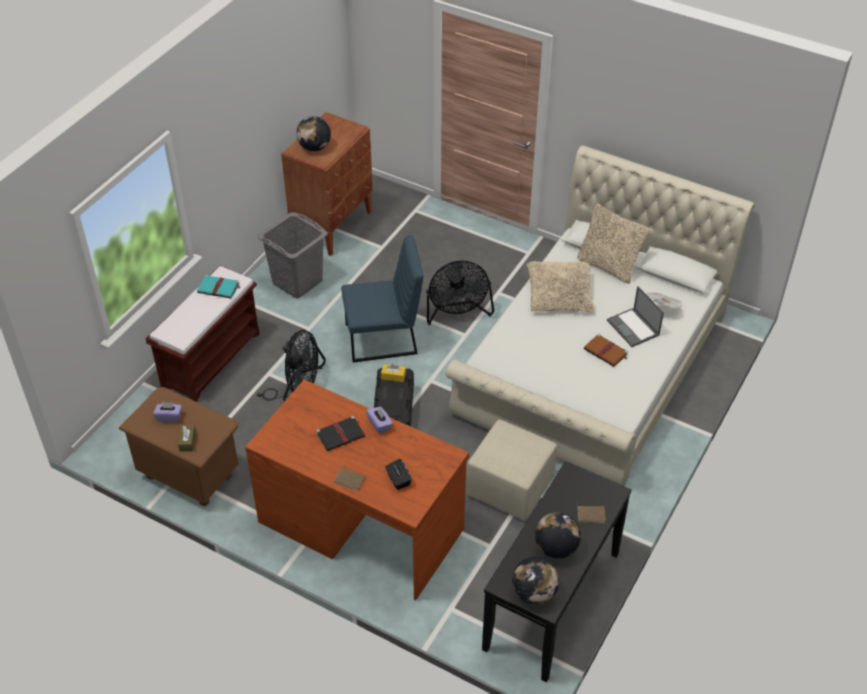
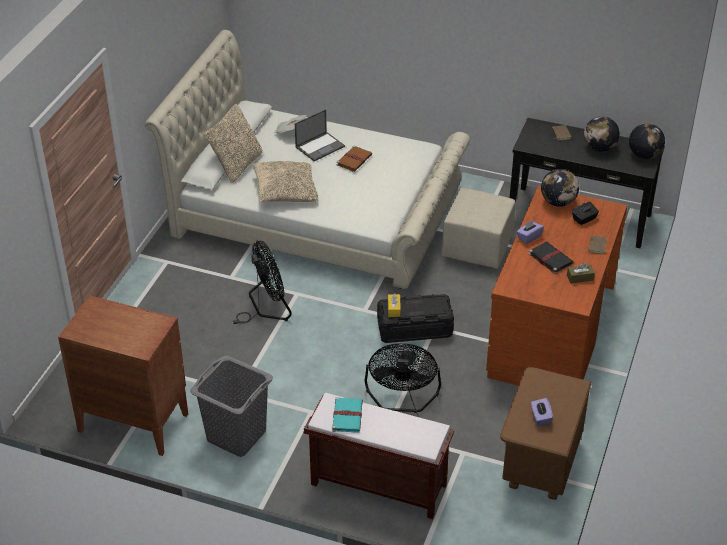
camera: 100 degrees left, 5 degrees down
brown tissue box [178,425,196,451] -> brown tissue box moved to [567,263,595,283]
globe [296,116,331,151] -> globe moved to [541,169,579,207]
blue chair [341,235,423,363] -> none

